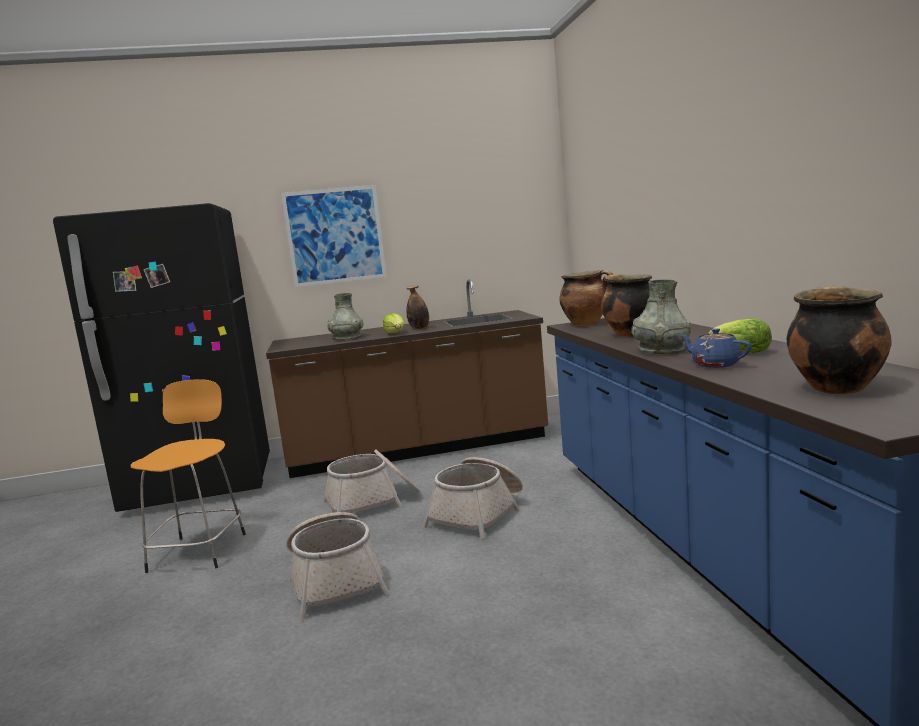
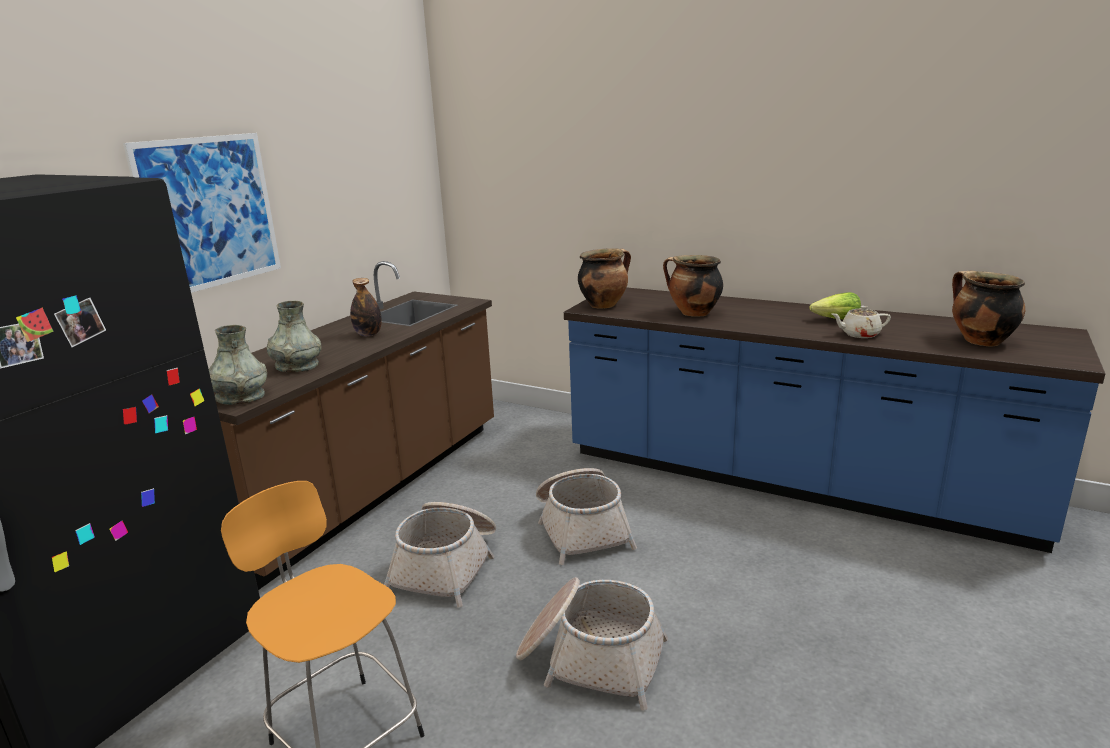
camera: 50 degrees left, 10 degrees up
lettuce [383,313,405,334] -> none
grey vase [631,279,691,354] -> grey vase moved to [209,325,267,405]
blue teapot [680,329,751,368] -> beige teapot [832,306,891,338]

